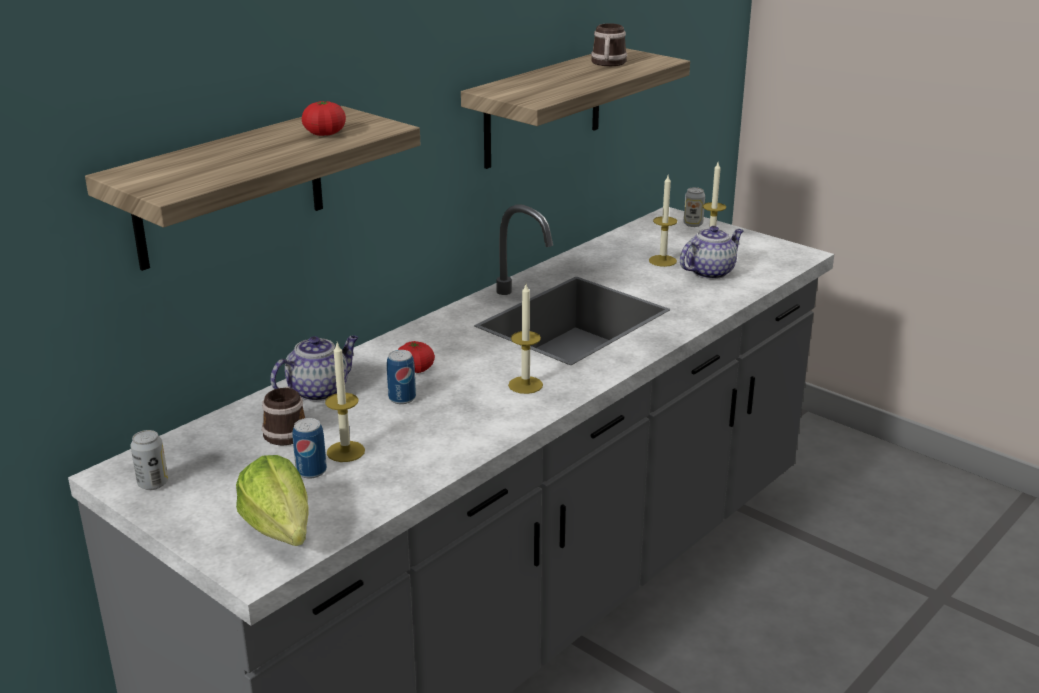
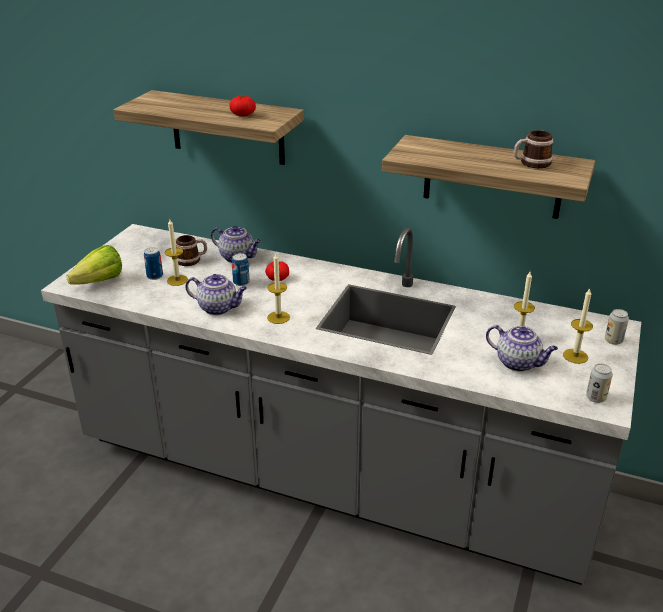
camera: 70 degrees right, 5 degrees up
can [130,430,168,490] -> can moved to [586,364,613,403]
none -> teapot [185,274,247,315]

